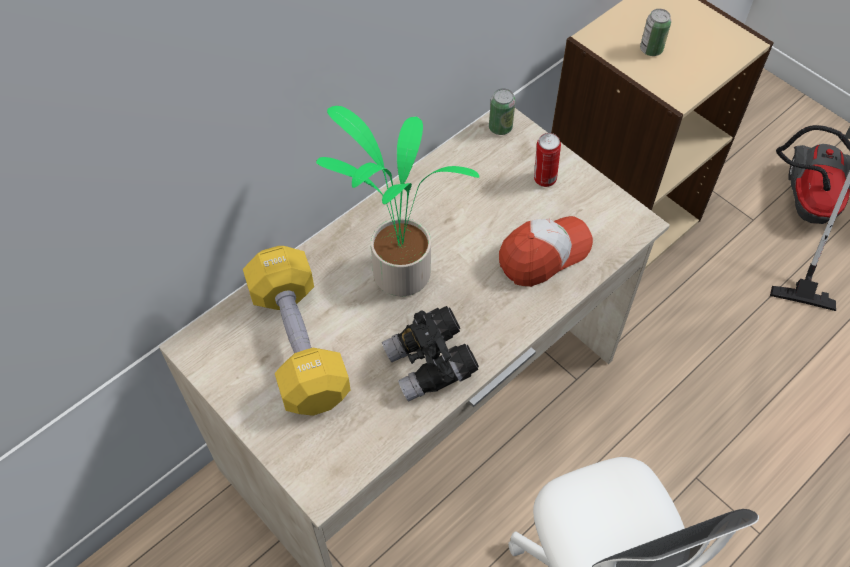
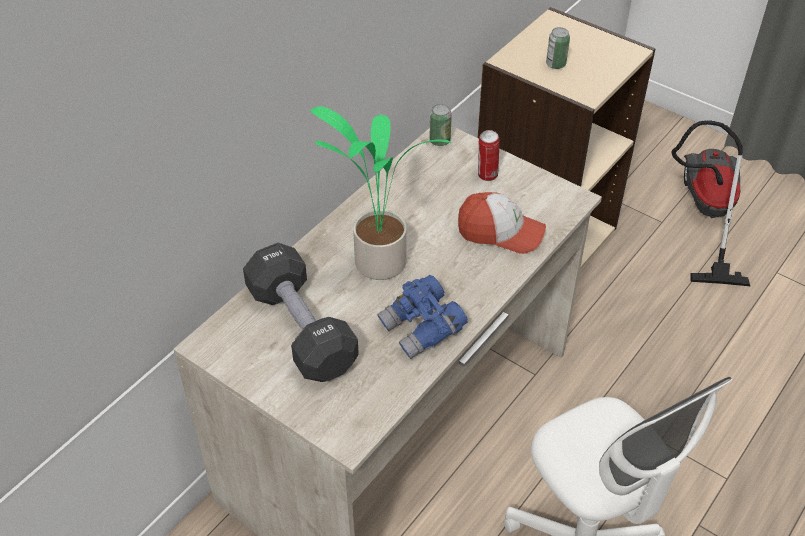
camera: 10 degrees left, 10 degrees down
yellow dumbbell [243,246,350,416] -> black dumbbell [243,243,359,382]
black binoculars [382,306,479,401] -> blue binoculars [377,275,468,359]
cap [499,216,593,287] -> cap turned 60 degrees clockwise [458,192,546,254]

